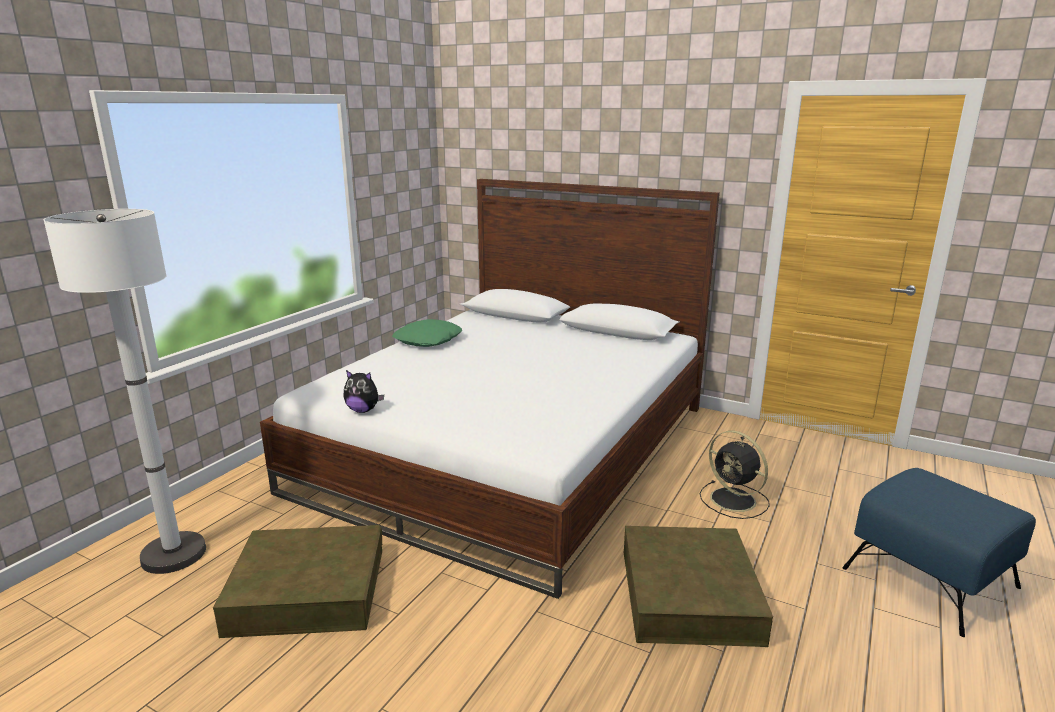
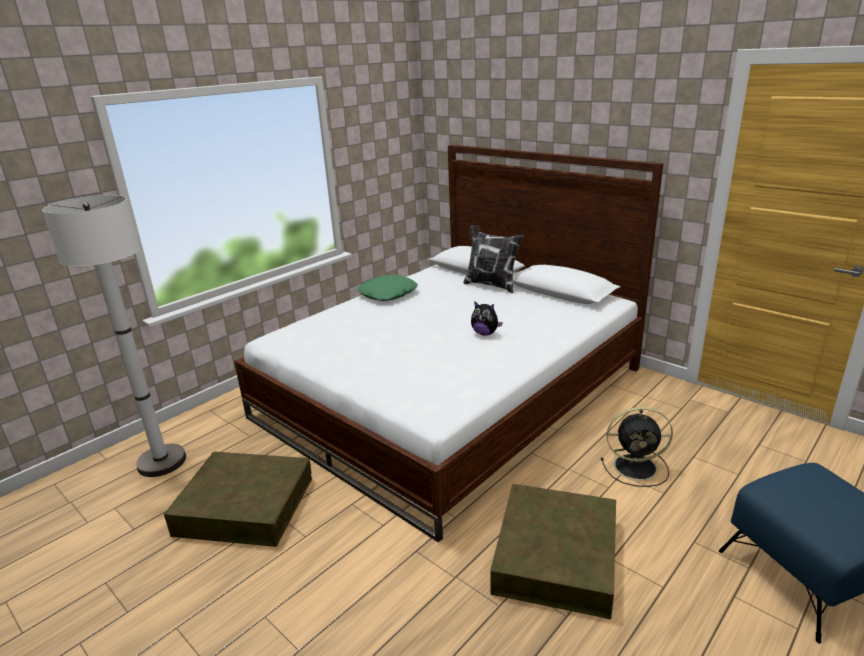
camera: 15 degrees right, 5 degrees up
plush toy [343,370,384,413] -> plush toy moved to [471,301,503,336]
black fan [700,431,770,519] -> black fan turned 60 degrees counterclockwise [601,407,673,487]
none -> pillow [463,225,524,293]

